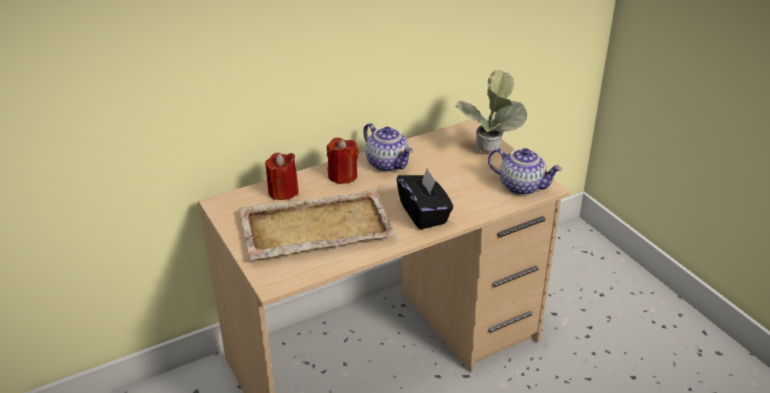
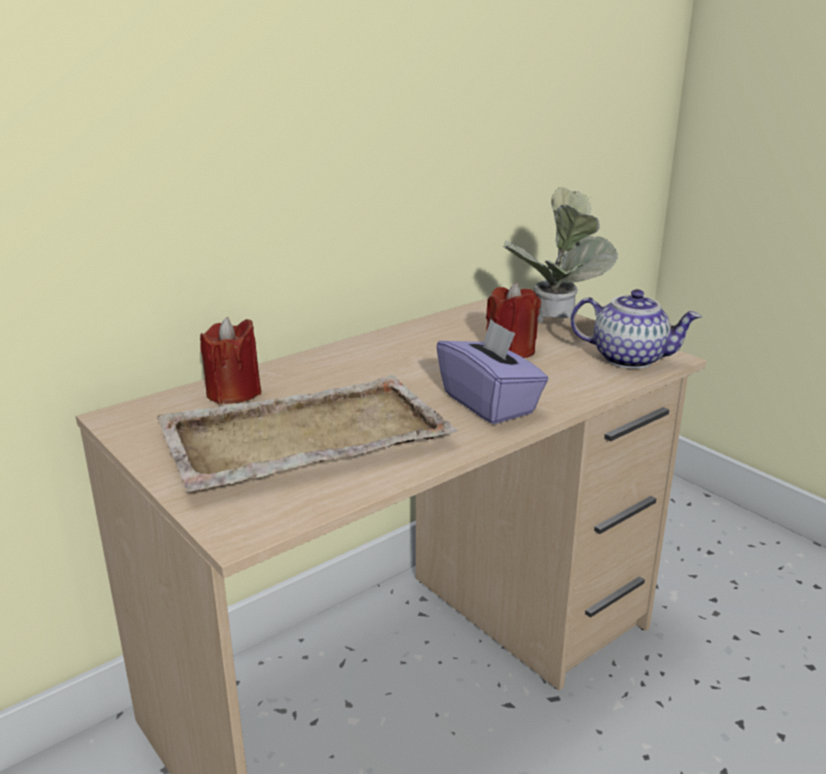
camera: 10 degrees left, 10 degrees down
red candle [327,138,359,184] -> red candle moved to [486,283,541,358]
teapot [363,123,413,172] -> none
black tissue box [397,169,453,230] -> purple tissue box [436,319,549,424]

